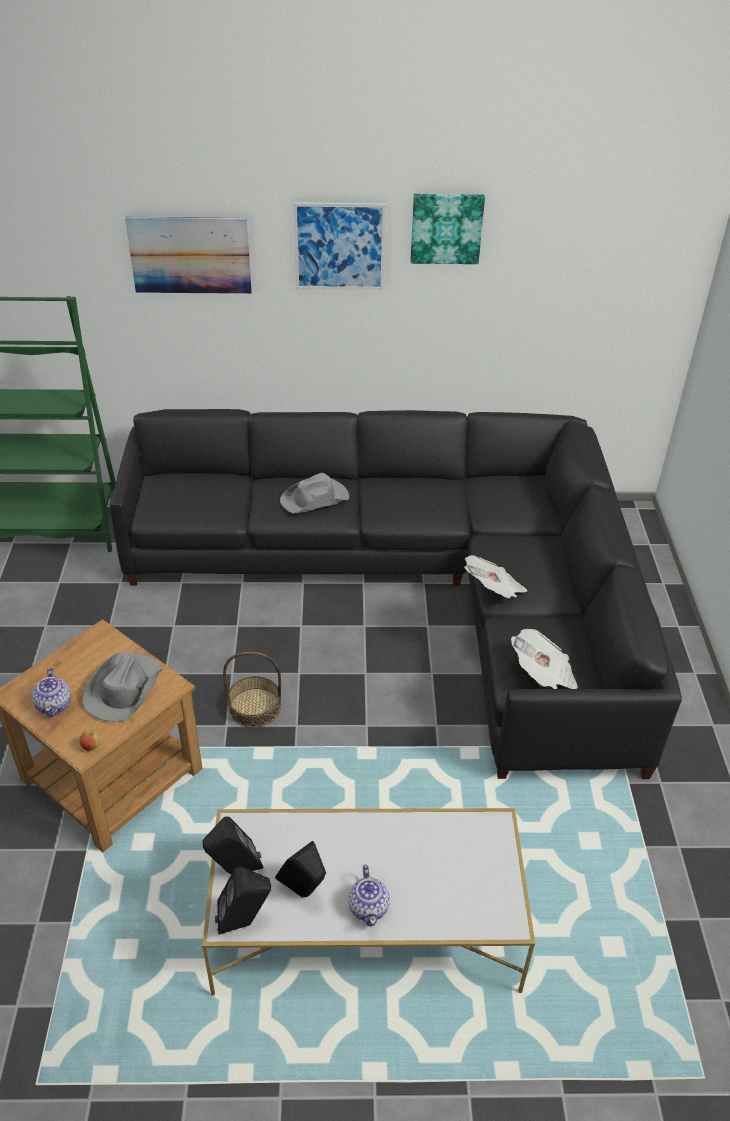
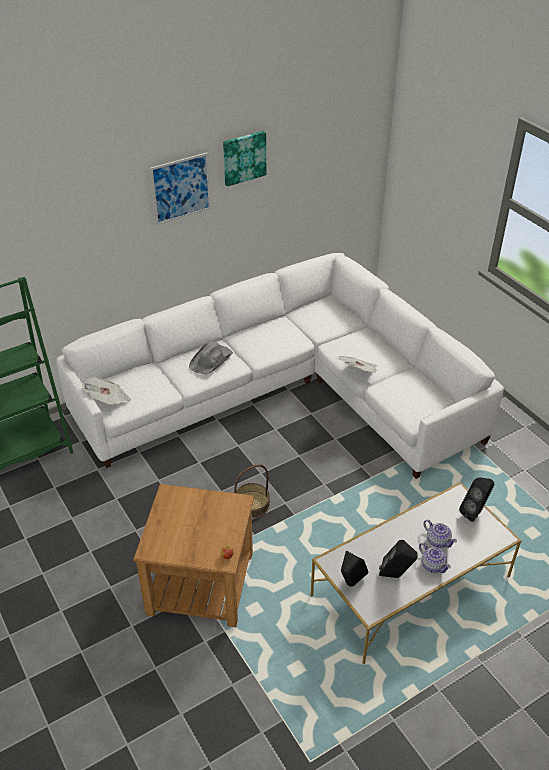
camera: 30 degrees left, 0 degrees up
teapot [32,668,71,717] -> teapot moved to [423,520,457,548]
grey hat [82,652,163,722] -> none
black sofa [110,409,682,779] -> white sofa [56,253,504,479]
picture [125,217,252,294] -> none
black speaker [215,867,271,935] -> black speaker moved to [459,477,494,522]
newspaper [511,629,578,689] -> newspaper moved to [82,377,131,405]

